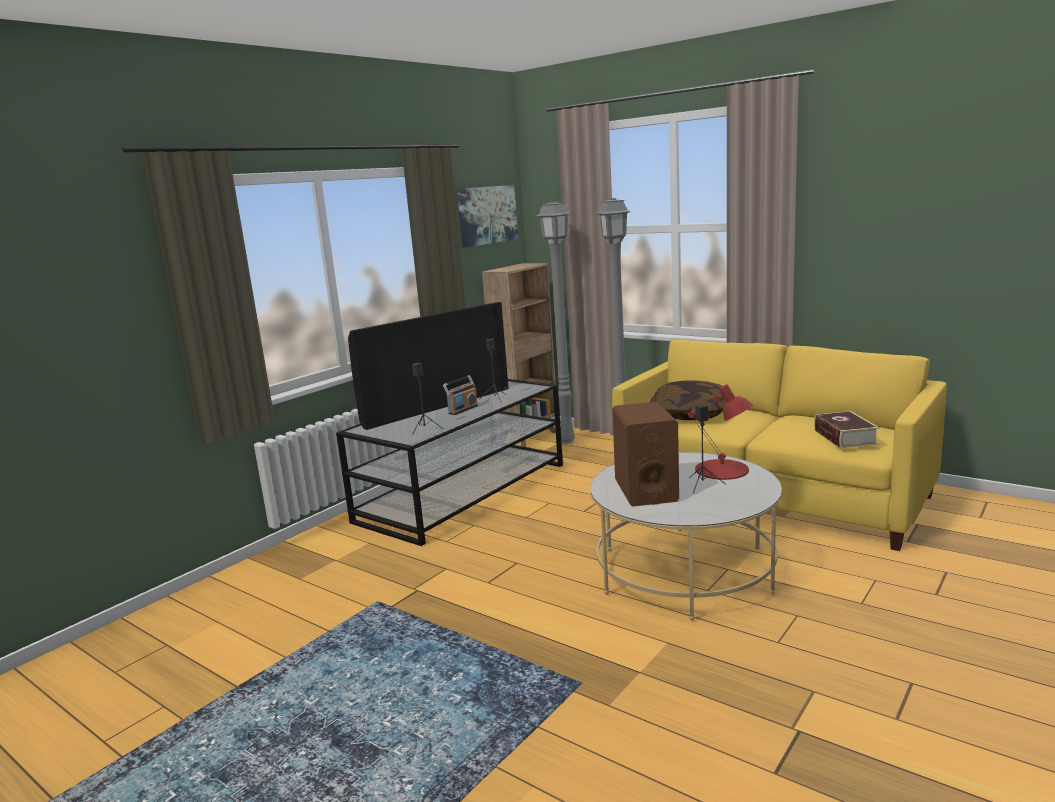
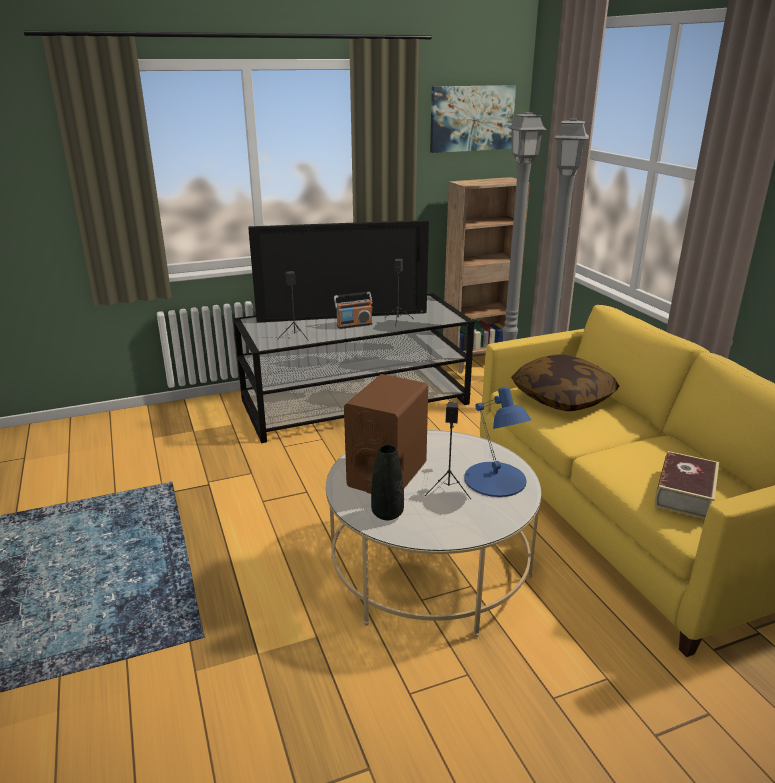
camera: 30 degrees right, 10 degrees up
red table lamp [688,384,753,480] -> blue table lamp [464,387,531,497]
none -> black vase [371,445,404,520]

